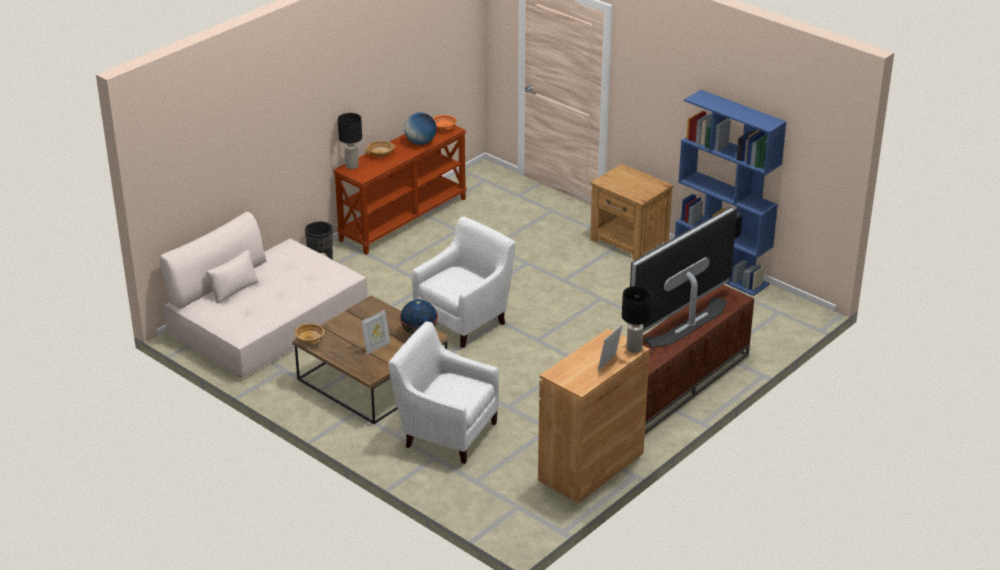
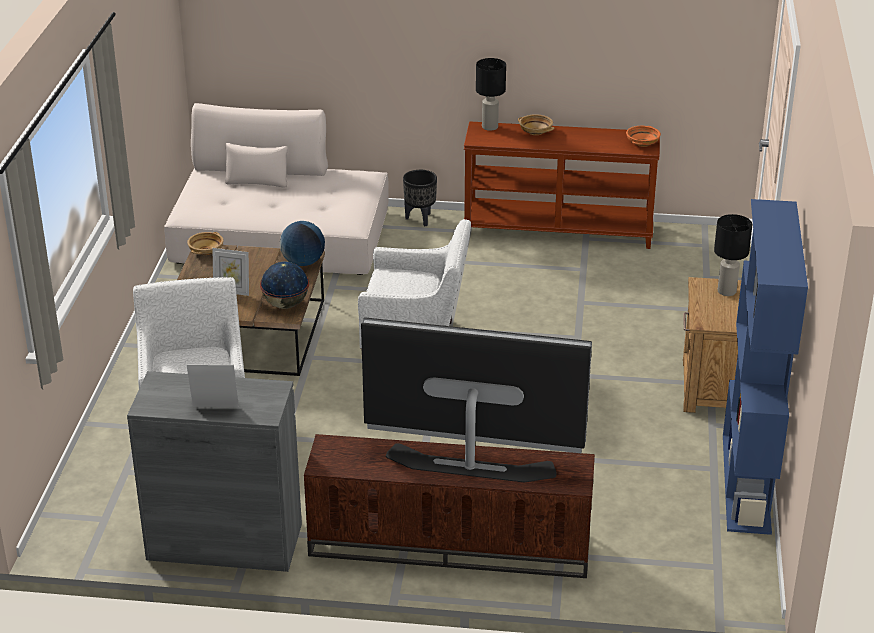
camera: 55 degrees right, 0 degrees up
globe [404,112,436,145] -> globe moved to [280,221,325,266]
brown cabinet [538,329,650,503] -> grey cabinet [127,371,302,572]
black table lamp [622,286,652,353] -> black table lamp moved to [714,214,752,296]

